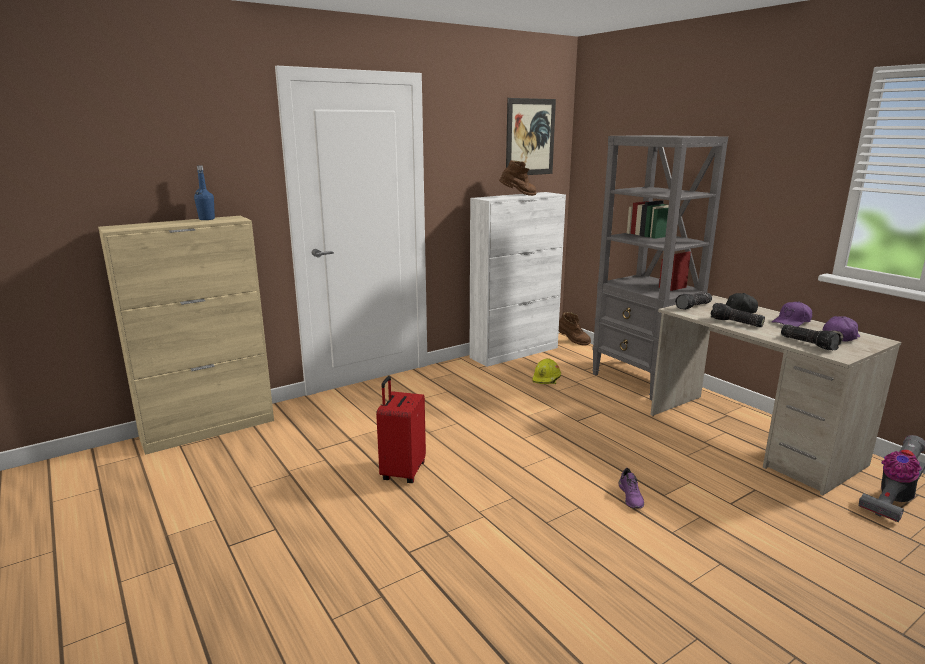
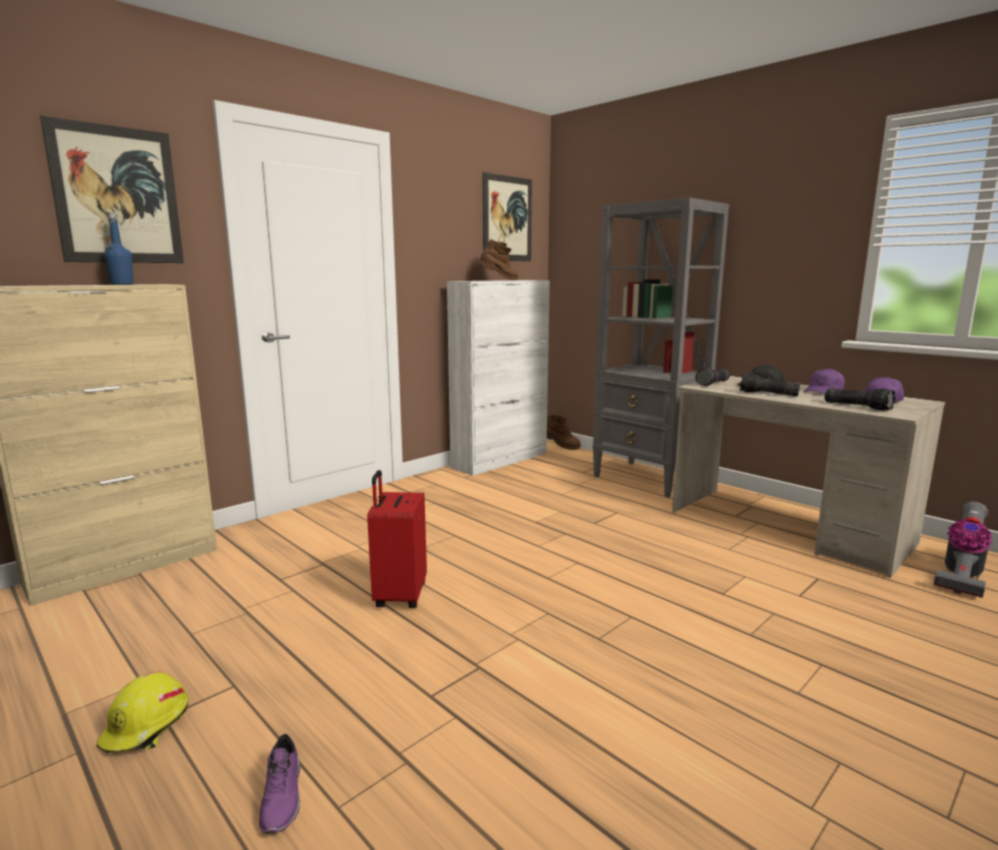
camera: 10 degrees left, 5 degrees down
yellow hard hat [532,358,561,384] -> yellow hard hat moved to [96,672,188,753]
purple shoe [619,468,644,509] -> purple shoe moved to [259,734,300,834]
none -> picture [40,116,184,263]

